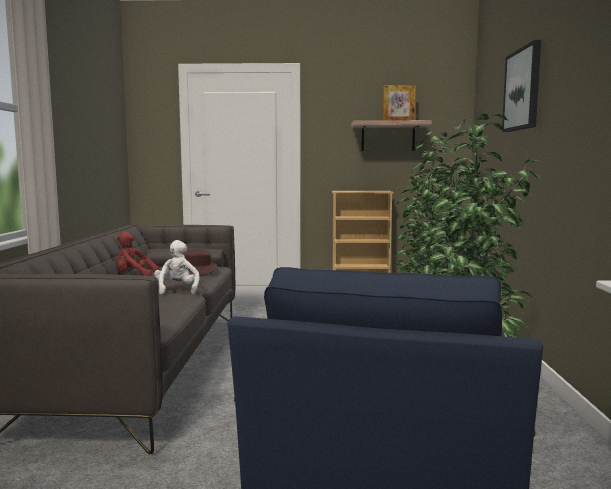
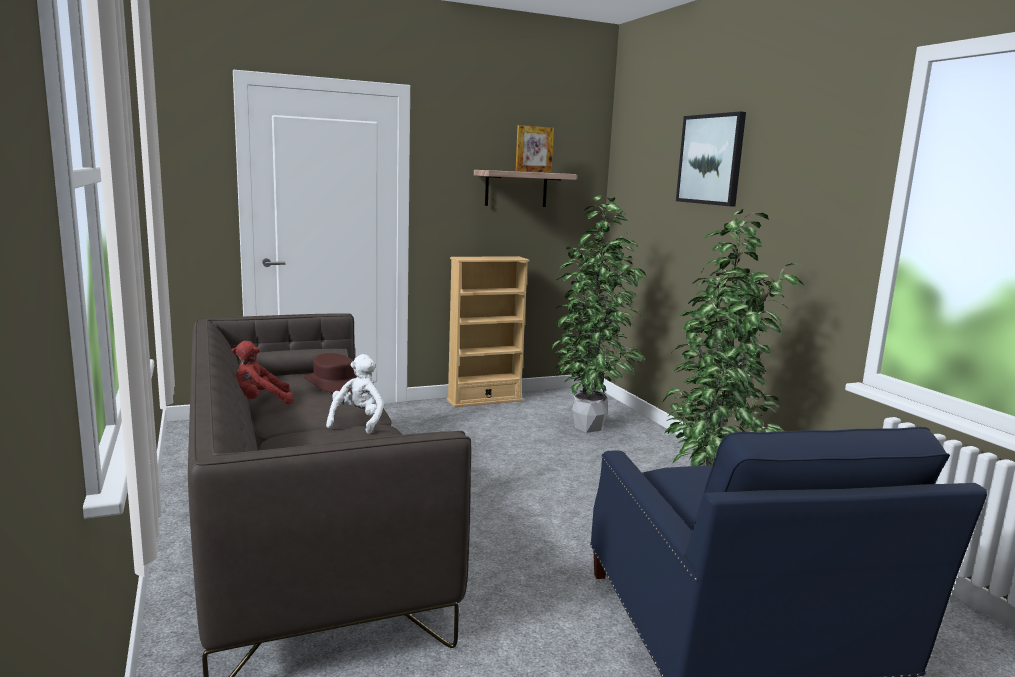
camera: 25 degrees left, 5 degrees up
white plush toy [154,240,199,295] -> white plush toy turned 45 degrees clockwise [326,354,384,434]

